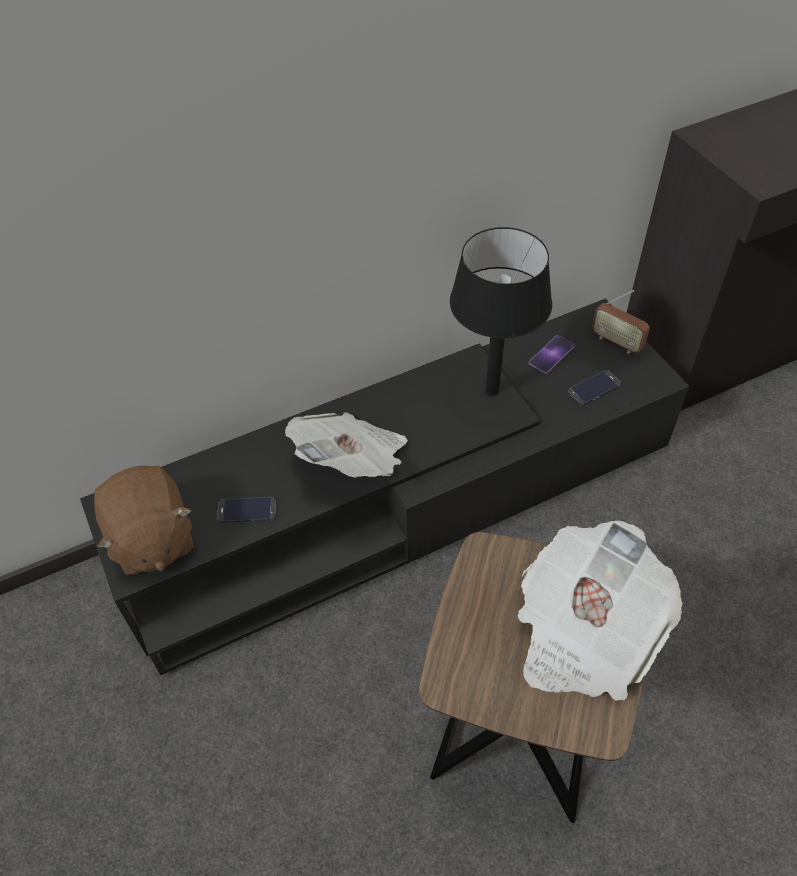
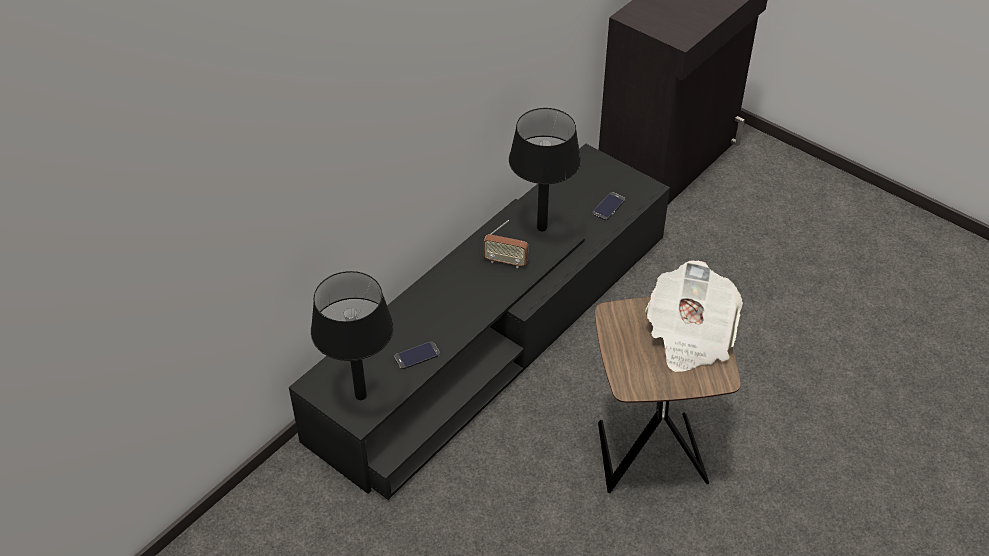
camera: 25 degrees left, 5 degrees down
brown plush toy [94,466,194,575] -> black table lamp [311,271,394,400]
newspaper [285,413,408,478] -> none
phone [529,335,575,374] -> none
radio [592,290,650,354] -> radio moved to [483,220,528,268]

